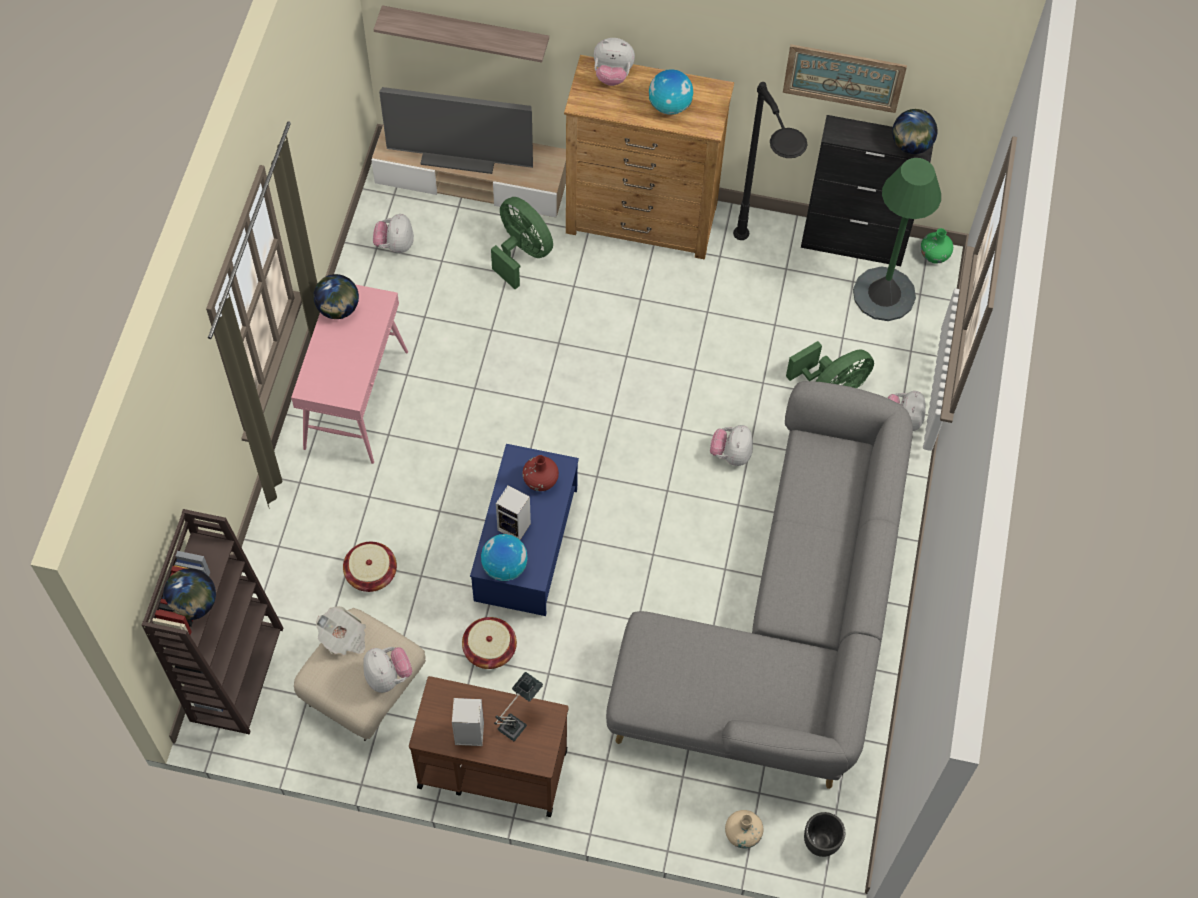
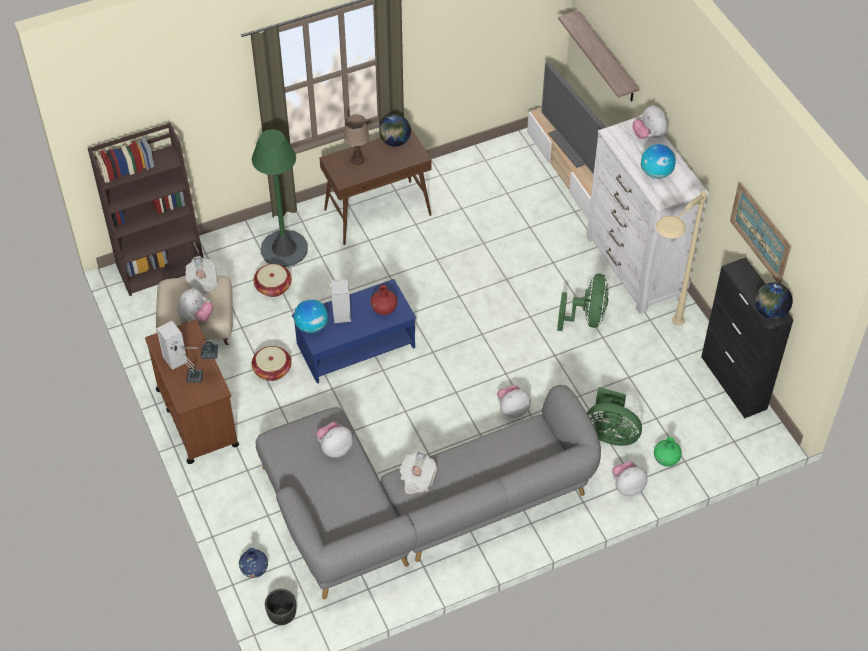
camera: 55 degrees right, 10 degrees down
globe [163,568,216,620] -> none
pink console table [291,284,408,464] -> brown console table [319,128,432,245]
plush toy [373,214,414,253] -> plush toy moved to [316,422,353,458]
green fan [491,197,553,289] -> green fan moved to [557,274,609,331]
brown dresser [564,55,734,259] -> white dresser [586,117,709,313]
beige vase [725,810,763,849] -> blue vase [239,548,268,578]
black floor lamp [733,82,808,240] -> beige floor lamp [656,191,707,326]
green floor lamp [853,158,941,321] -> green floor lamp moved to [252,129,308,267]
green vase [921,228,953,263] -> green vase moved to [654,437,682,467]
none -> brown table lamp [344,114,370,165]
none -> newspaper [399,451,437,494]

